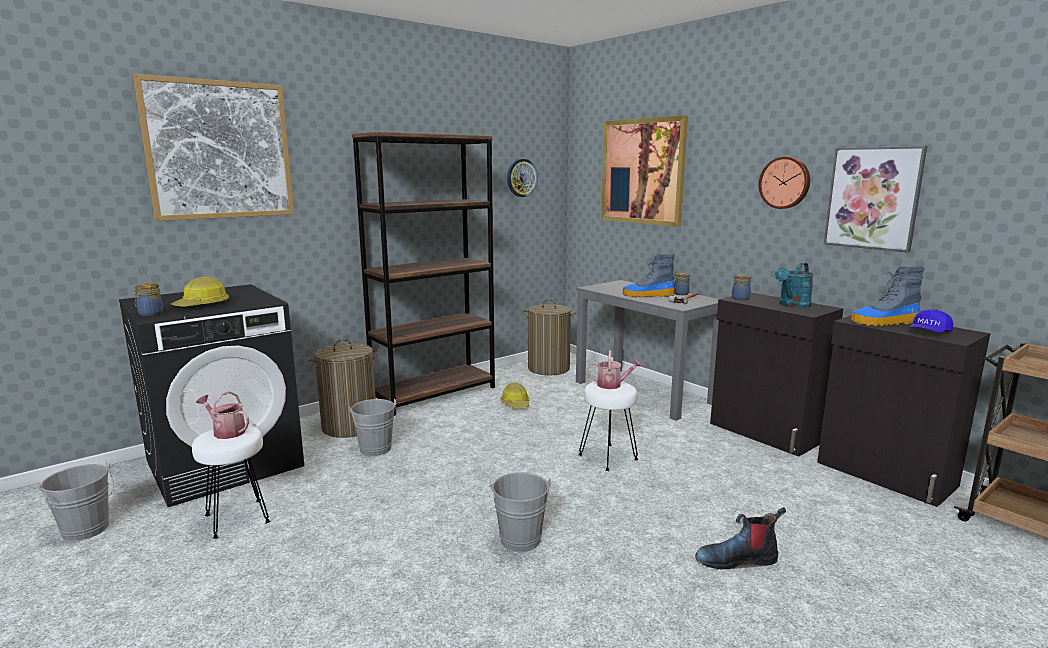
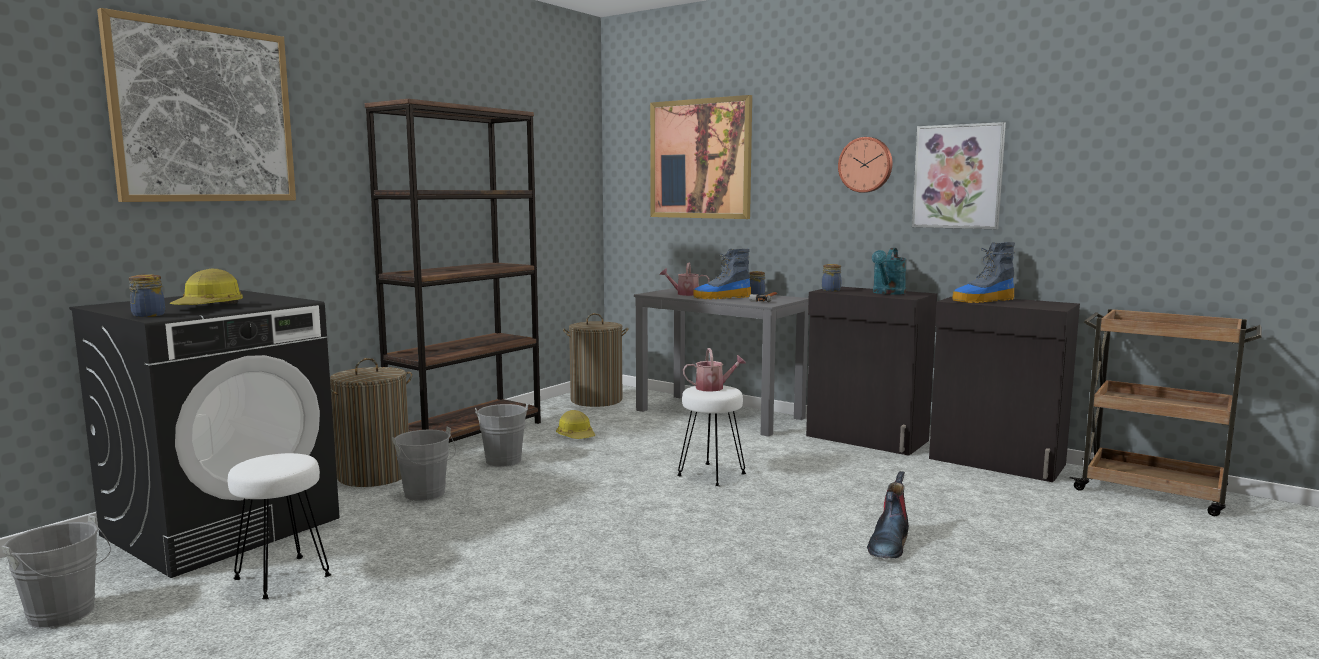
camera: 15 degrees left, 5 degrees down
watering can [196,391,249,439] -> watering can moved to [660,263,709,296]
grey bucket [490,472,551,552] -> grey bucket moved to [475,403,528,467]
wall clock [507,159,538,197] -> none
boot [695,507,786,569] -> boot turned 45 degrees counterclockwise [867,471,909,558]
blue cap [909,309,953,333] -> none

